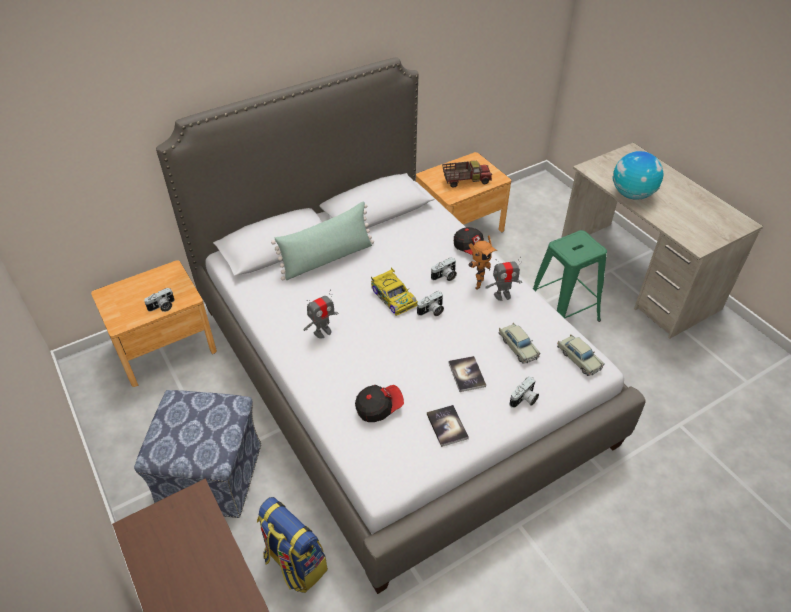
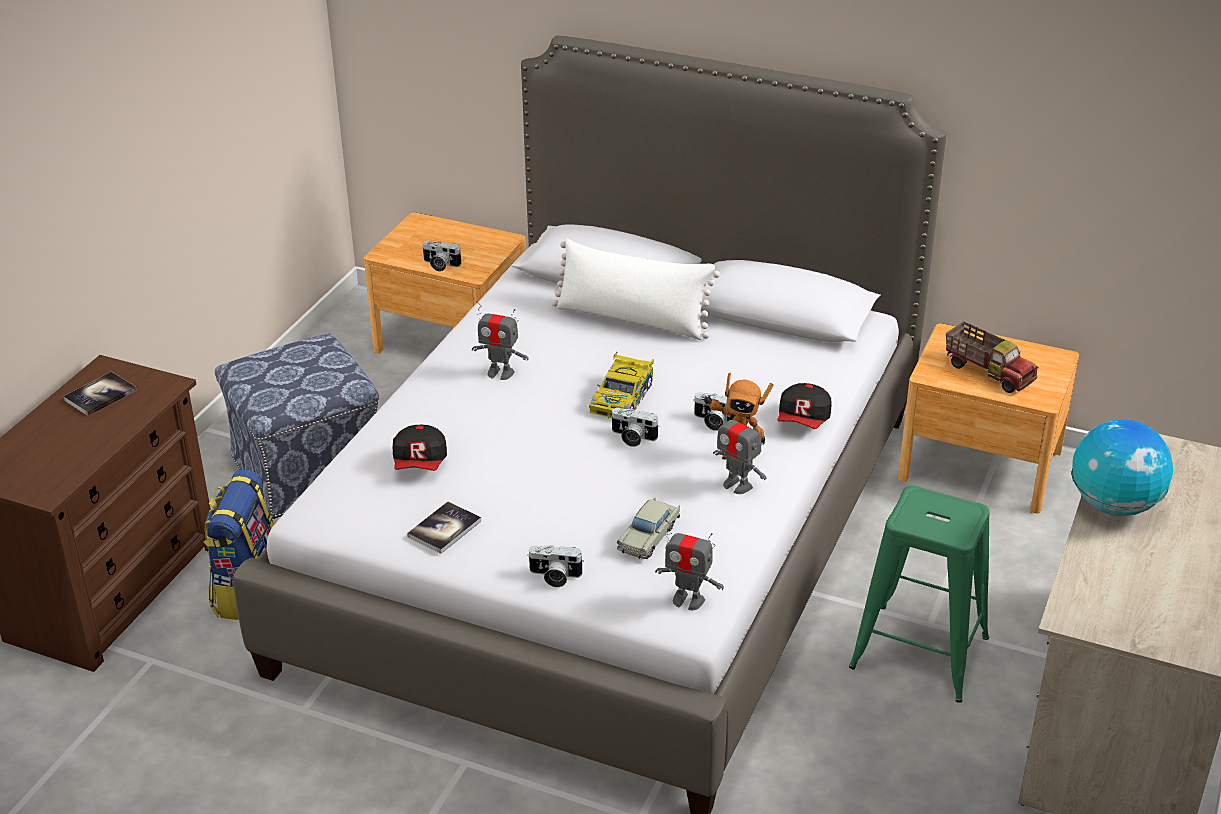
camera: 55 degrees right, 10 degrees down
green pillow [271,202,374,280] -> white pillow [552,239,720,340]
cap [355,385,404,422] -> cap turned 60 degrees clockwise [393,425,447,471]
book [449,356,486,392] -> book moved to [63,372,137,416]
beige toy car [557,334,605,376] -> toy robot [655,520,724,610]

